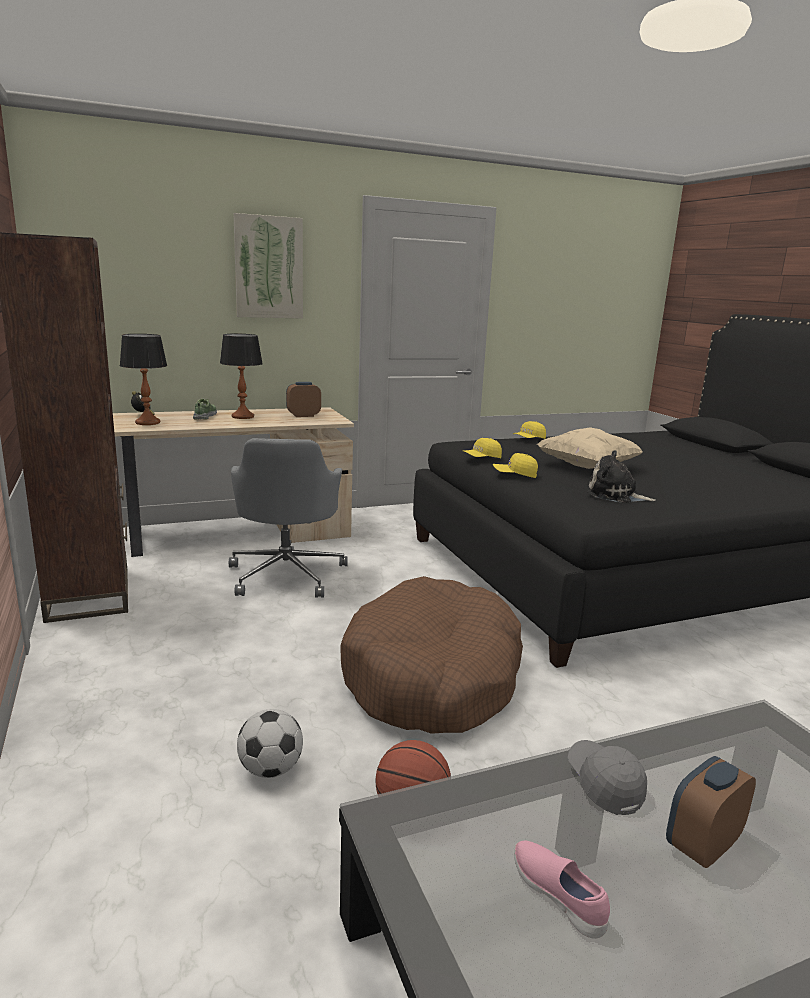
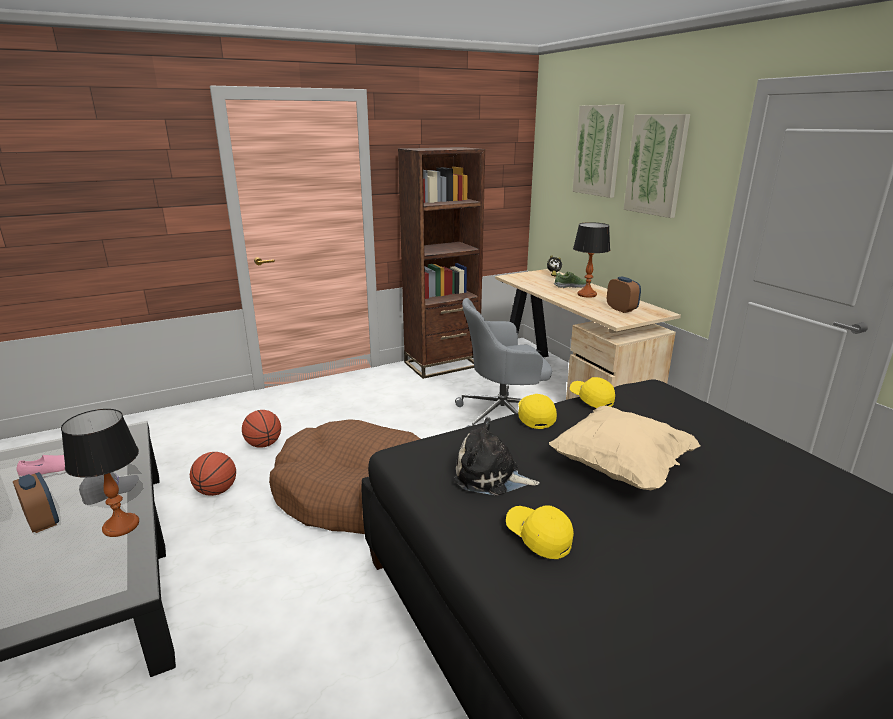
camera: 85 degrees right, 5 degrees up
table lamp [120,334,167,425] -> table lamp moved to [61,409,139,537]
football [237,709,303,778] -> basketball [242,410,281,448]
yellow cap [513,421,546,439] -> yellow cap moved to [506,505,574,559]
plush toy [587,450,656,503] -> plush toy turned 90 degrees counterclockwise [454,418,539,496]
none -> picture [572,104,624,198]

